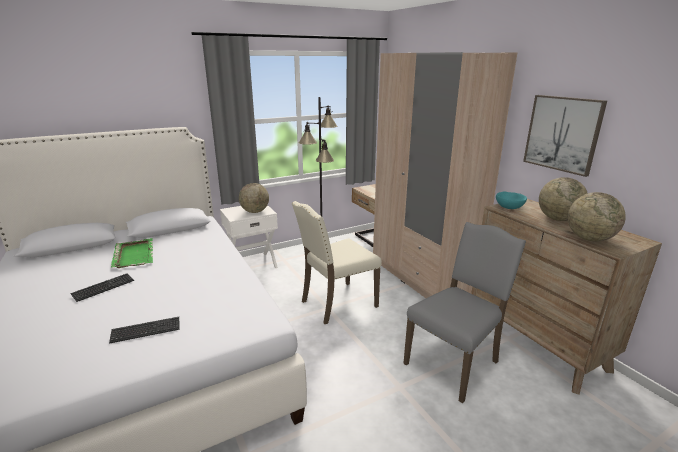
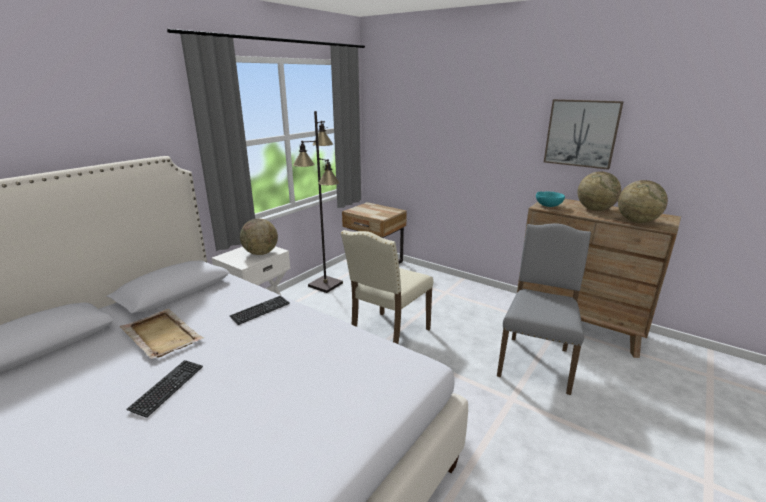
camera: 25 degrees left, 0 degrees up
keyboard [109,317,180,344] -> keyboard moved to [230,296,290,325]
green tray [111,238,153,268] -> beige tray [120,309,204,359]
beige wardrobe [373,52,518,298] -> none

